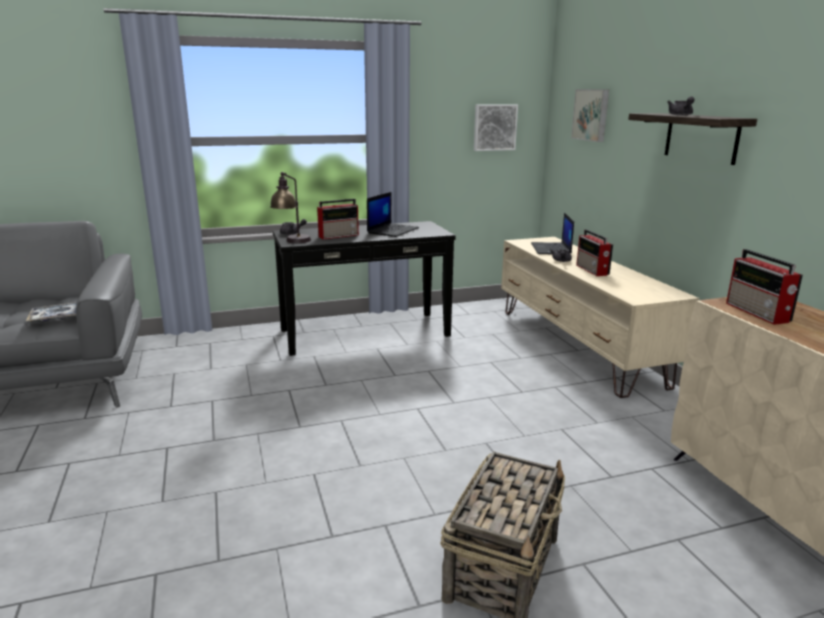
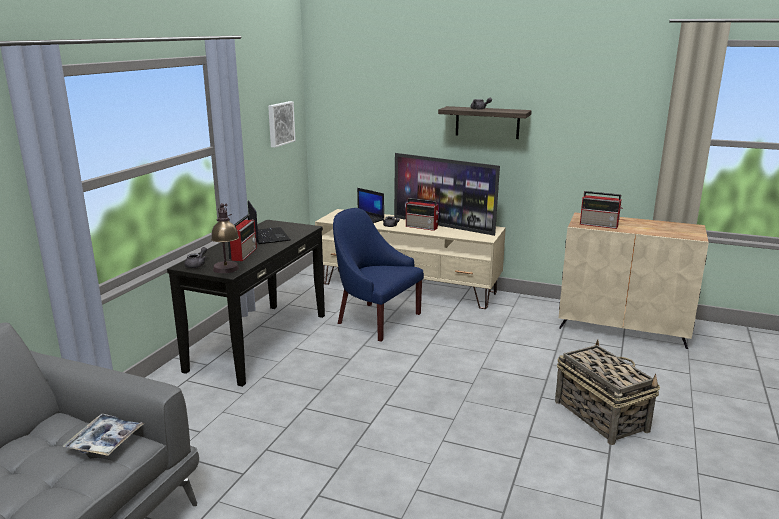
camera: 50 degrees left, 0 degrees up
picture [571,89,609,142] -> none
none -> blue armchair [333,208,424,342]
none -> television [394,153,500,236]

